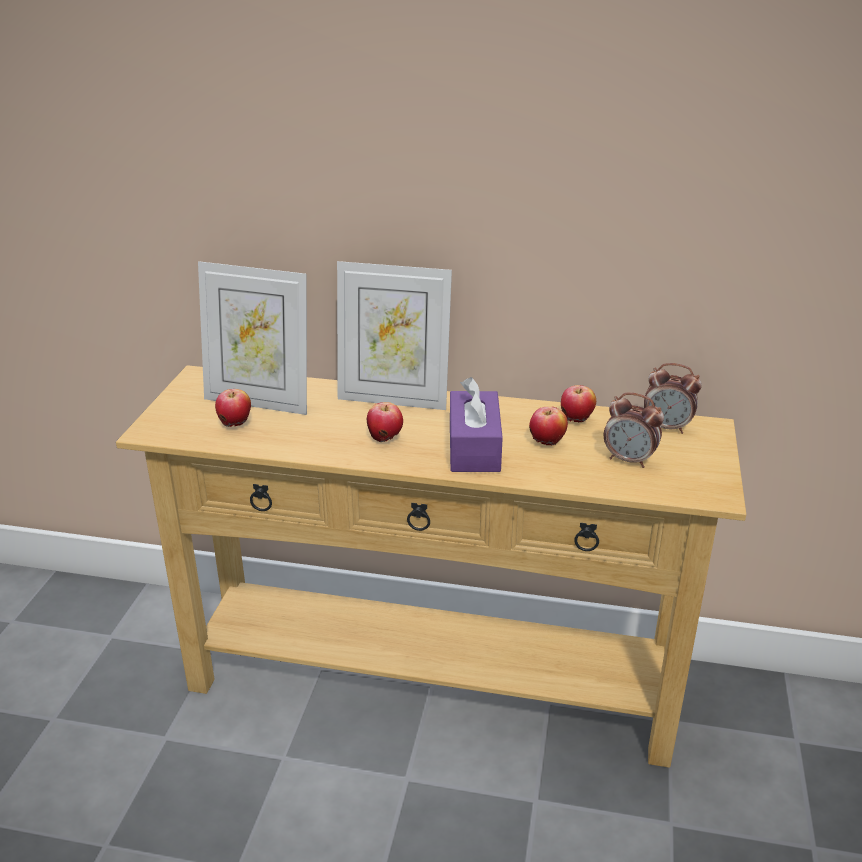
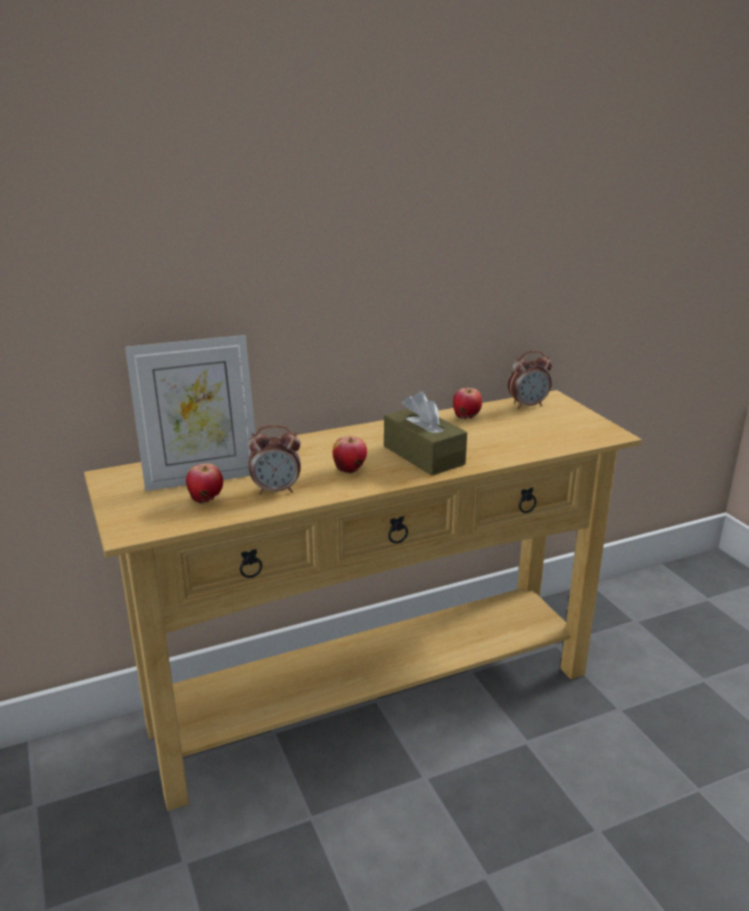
camera: 35 degrees left, 5 degrees down
picture frame [337,261,452,410] -> none
purple tissue box [450,377,503,472] -> brown tissue box [384,391,467,476]
apple [529,406,568,445] -> none
alarm clock [604,393,664,468] -> alarm clock moved to [248,425,301,495]

